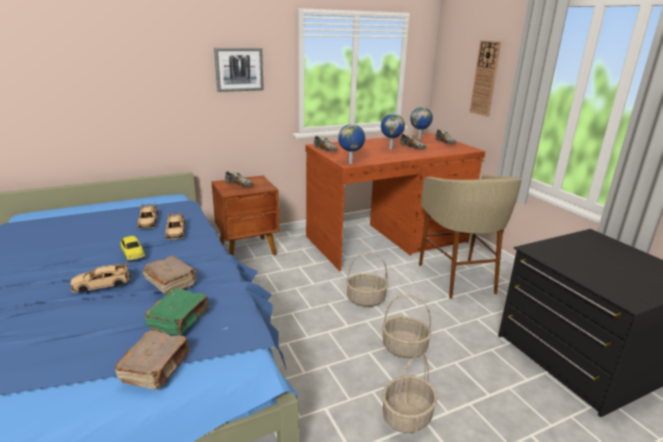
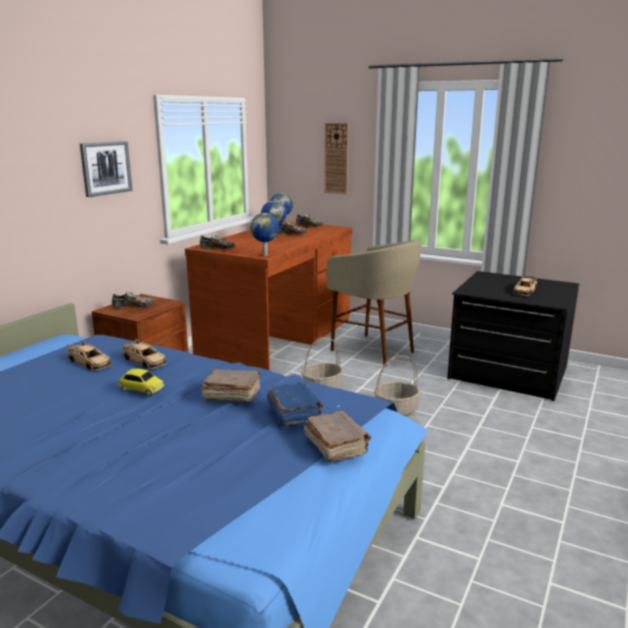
camera: 35 degrees left, 5 degrees down
beige toy car [70,262,131,293] -> beige toy car moved to [512,275,538,296]
green book [144,288,209,336] -> blue book [267,382,323,426]
basket [382,354,438,433] -> none

